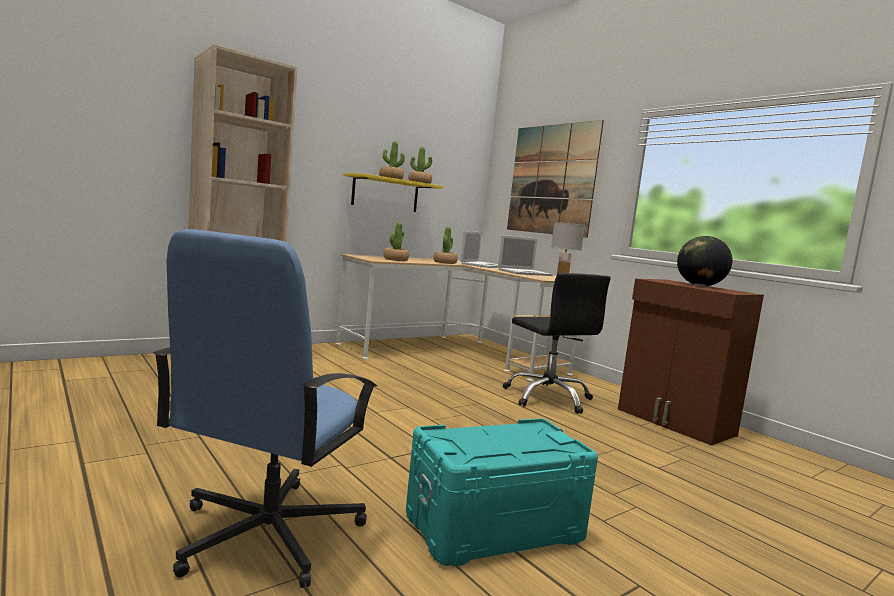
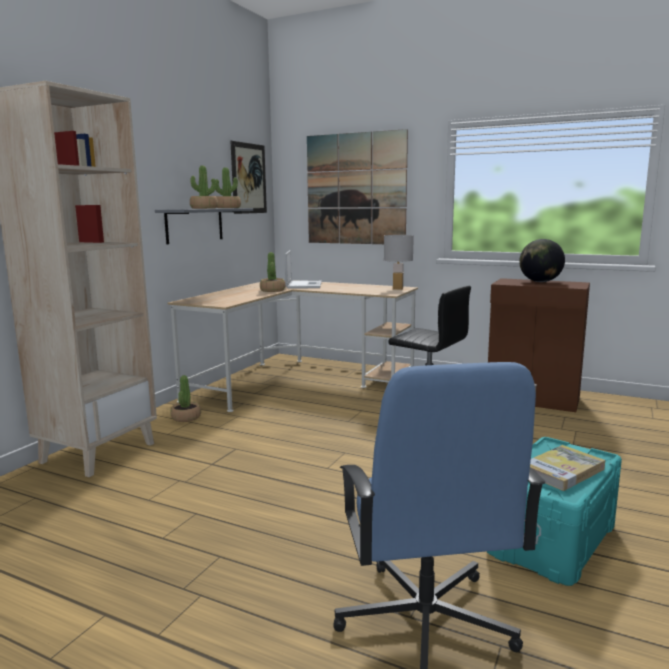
camera: 25 degrees left, 5 degrees up
yellow shelf [343,173,443,212] -> grey shelf [155,208,253,244]
potted plant [384,222,409,261] -> potted plant moved to [171,375,201,422]
laptop [498,235,553,276] -> none
none -> picture [230,141,267,214]
none -> book [530,445,605,491]

